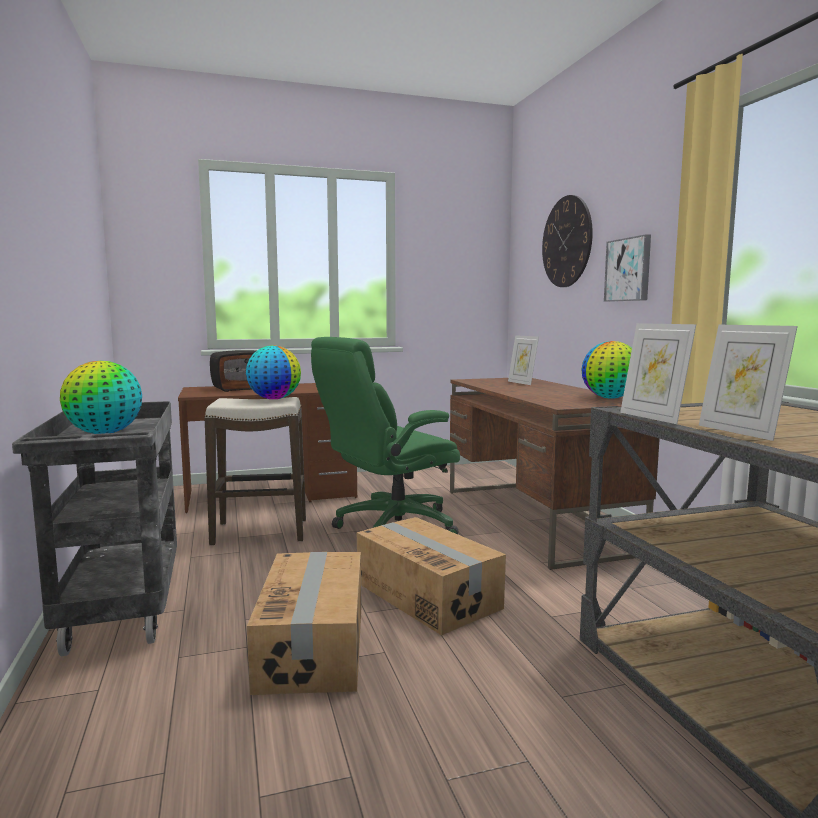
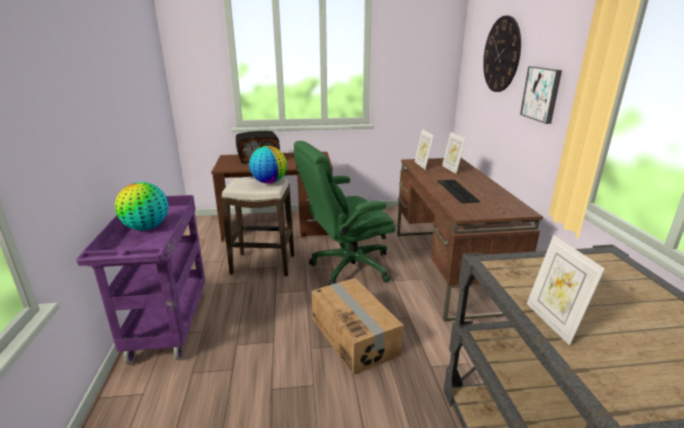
camera: 10 degrees right, 15 degrees up
black cart [12,401,177,656] -> purple cart [76,195,205,364]
cardboard box [247,552,361,695] -> none
globe [581,341,632,399] -> none
picture frame [620,323,696,424] -> picture frame moved to [415,129,434,169]
none -> keyboard [438,180,481,203]

